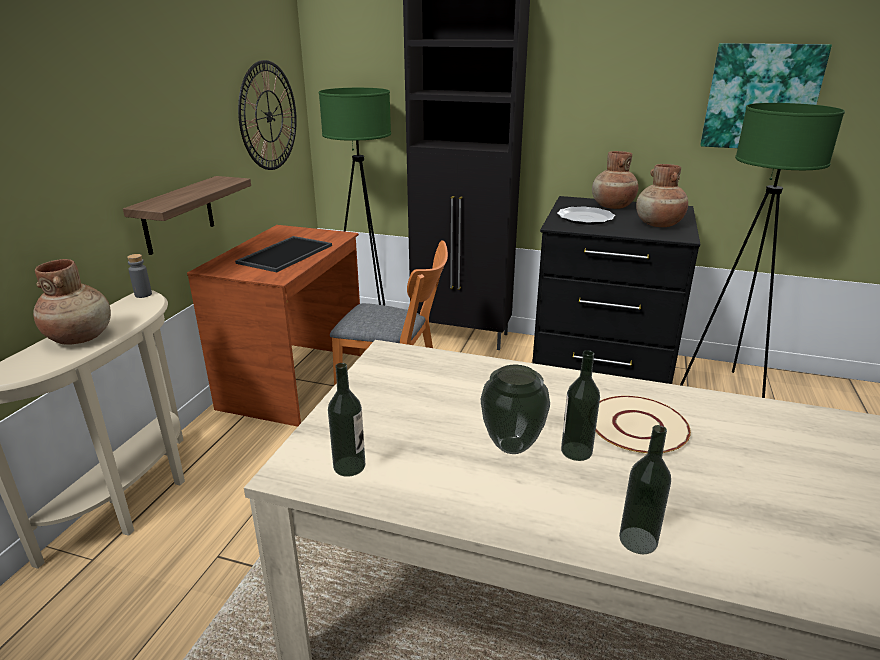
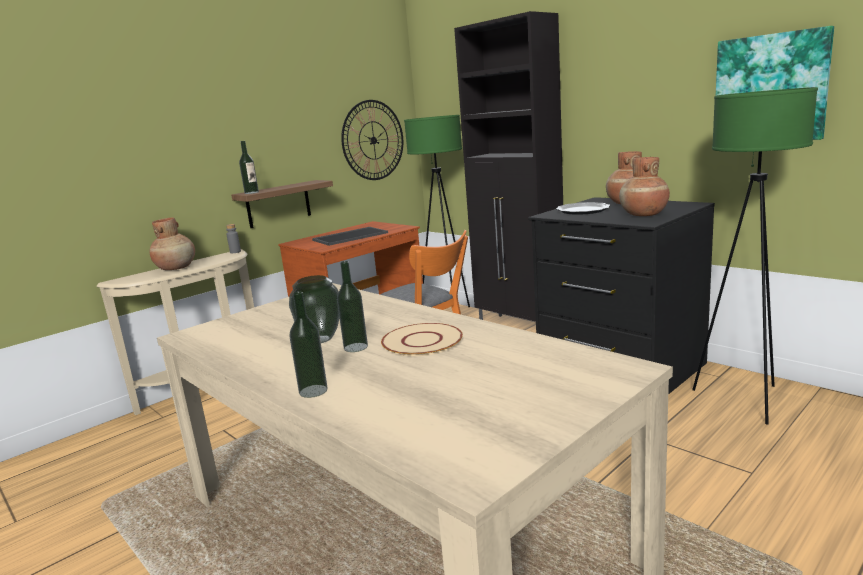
camera: 30 degrees right, 10 degrees down
bottle [328,363,365,477] -> bottle moved to [239,141,259,194]

